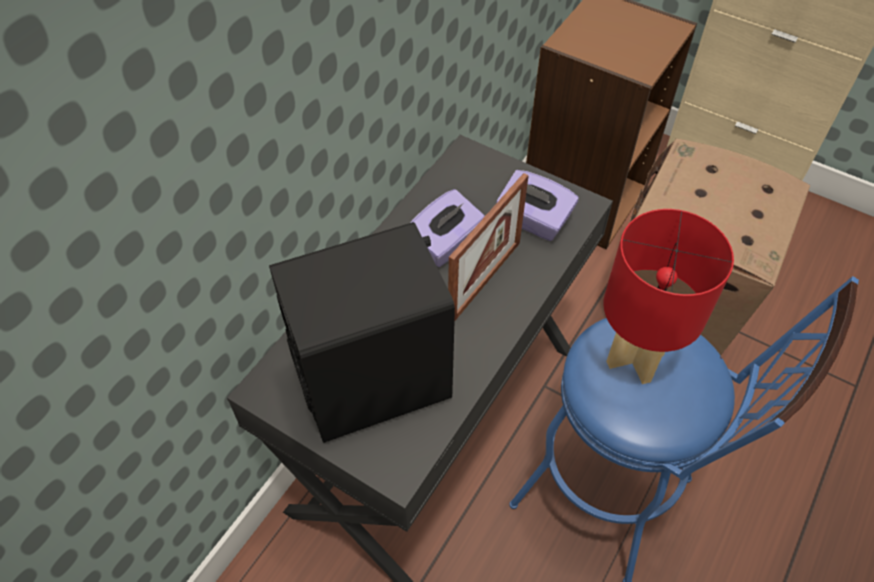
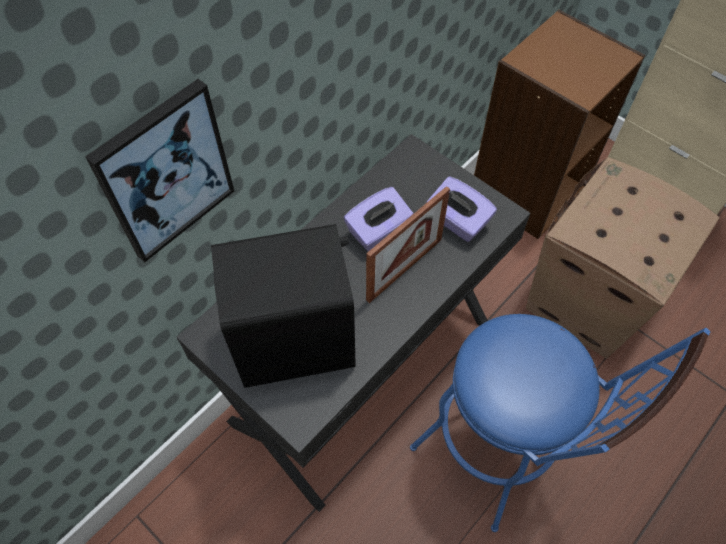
camera: 10 degrees right, 5 degrees up
red table lamp [603,209,734,384] -> none
none -> picture [85,79,234,263]

